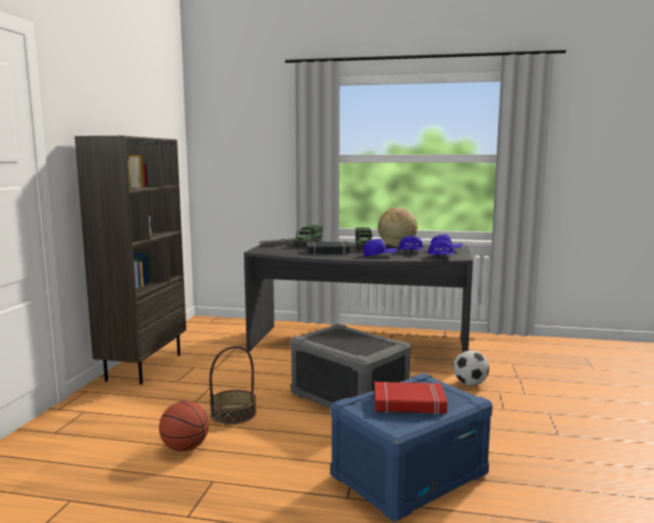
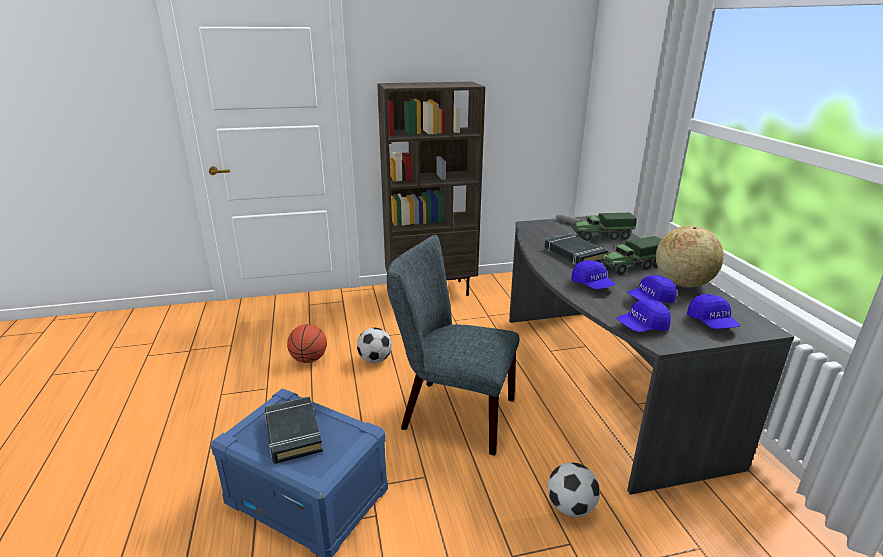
camera: 65 degrees right, 15 degrees up
basket [209,346,256,424] -> football [357,328,392,363]
grey storage box [290,323,411,409] -> grey chair [387,235,520,456]
red book [374,382,447,415] -> black book [265,396,323,464]

